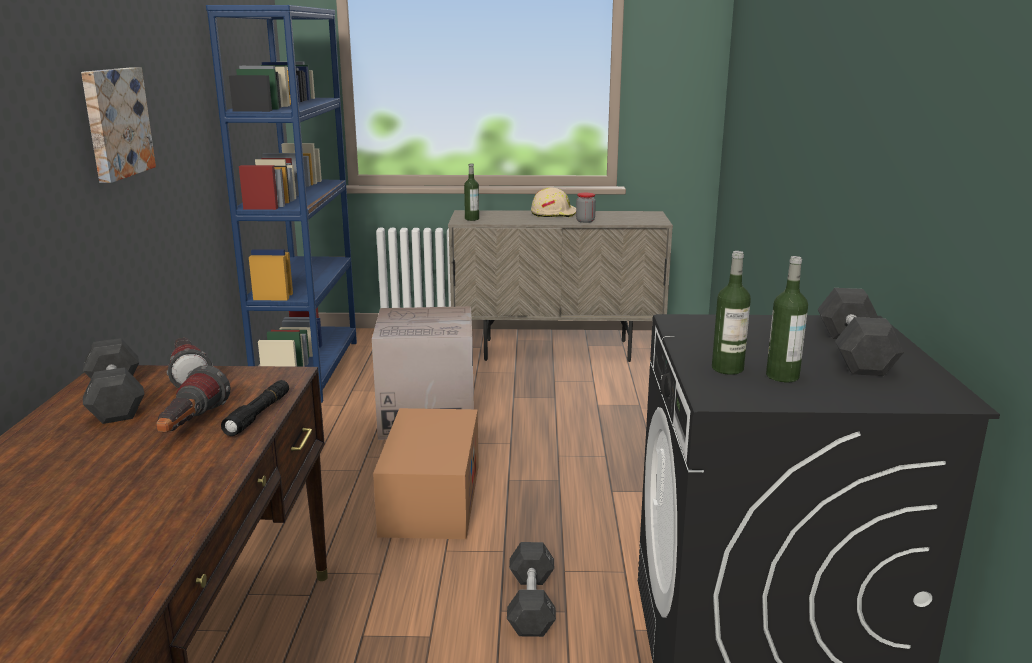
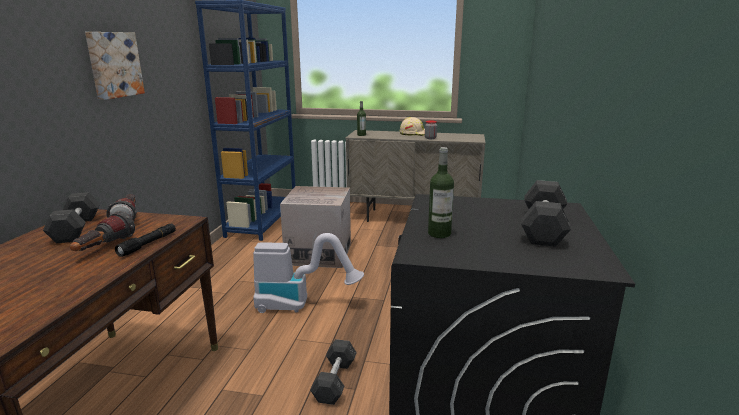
camera: 10 degrees right, 0 degrees up
cardboard box [373,408,479,539] -> vacuum cleaner [253,233,364,313]
bottle [766,256,808,382] -> none

